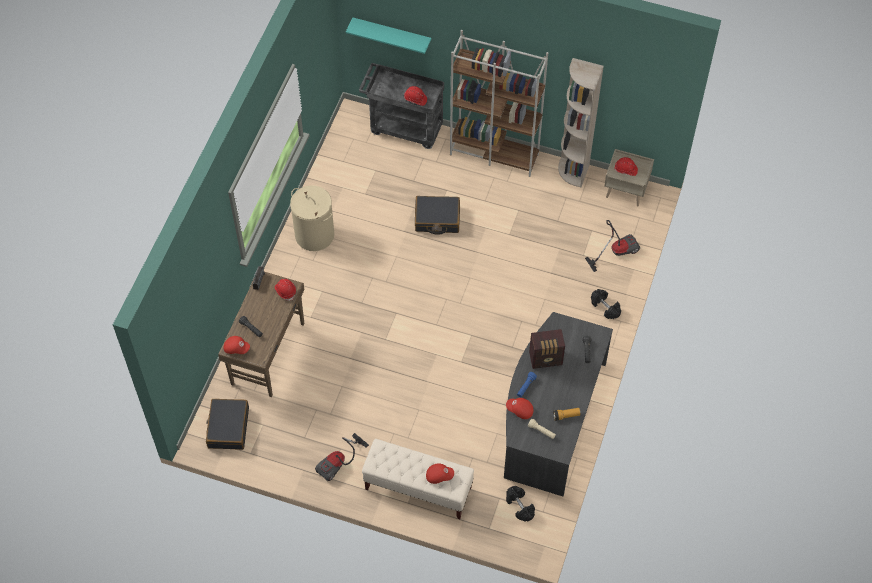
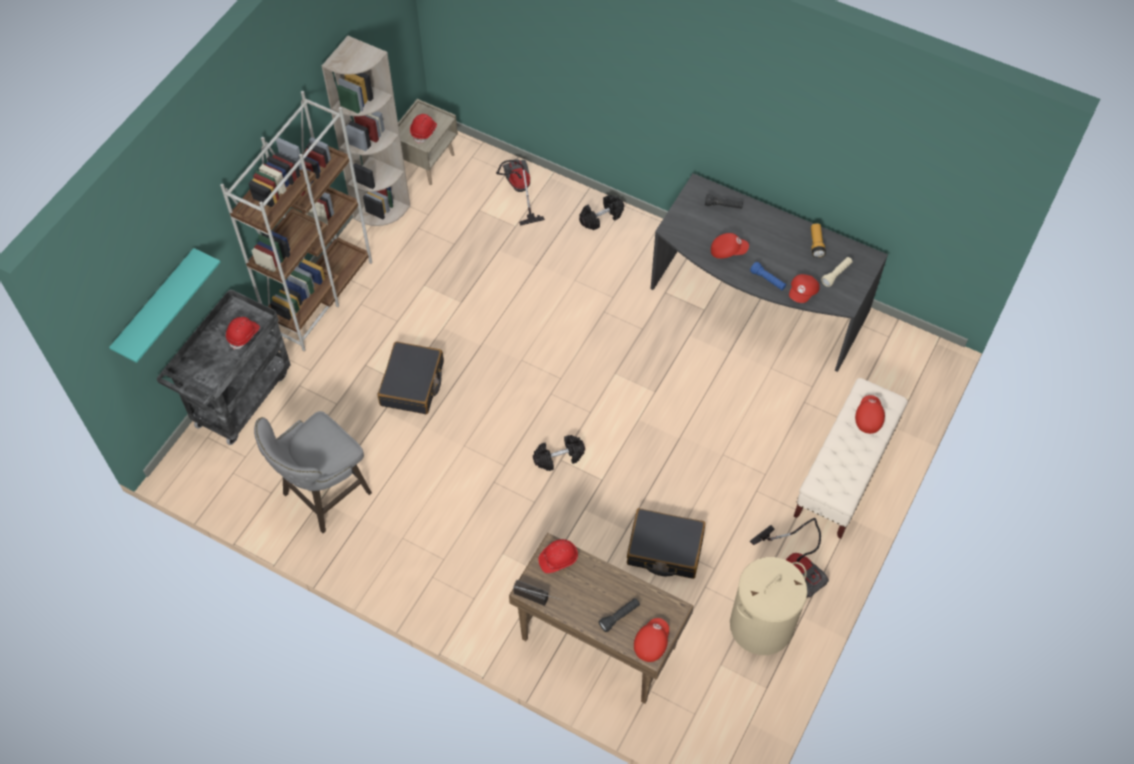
camera: 80 degrees left, 0 degrees up
black suitcase [206,399,249,450] -> black suitcase moved to [627,508,705,579]
beige laundry basket [290,186,334,251] -> beige laundry basket moved to [730,557,808,655]
black dumbbell [506,486,535,522] -> black dumbbell moved to [533,435,585,471]
radio [529,329,565,369] -> red cap [711,233,749,259]
none -> grey stool [254,411,372,533]

